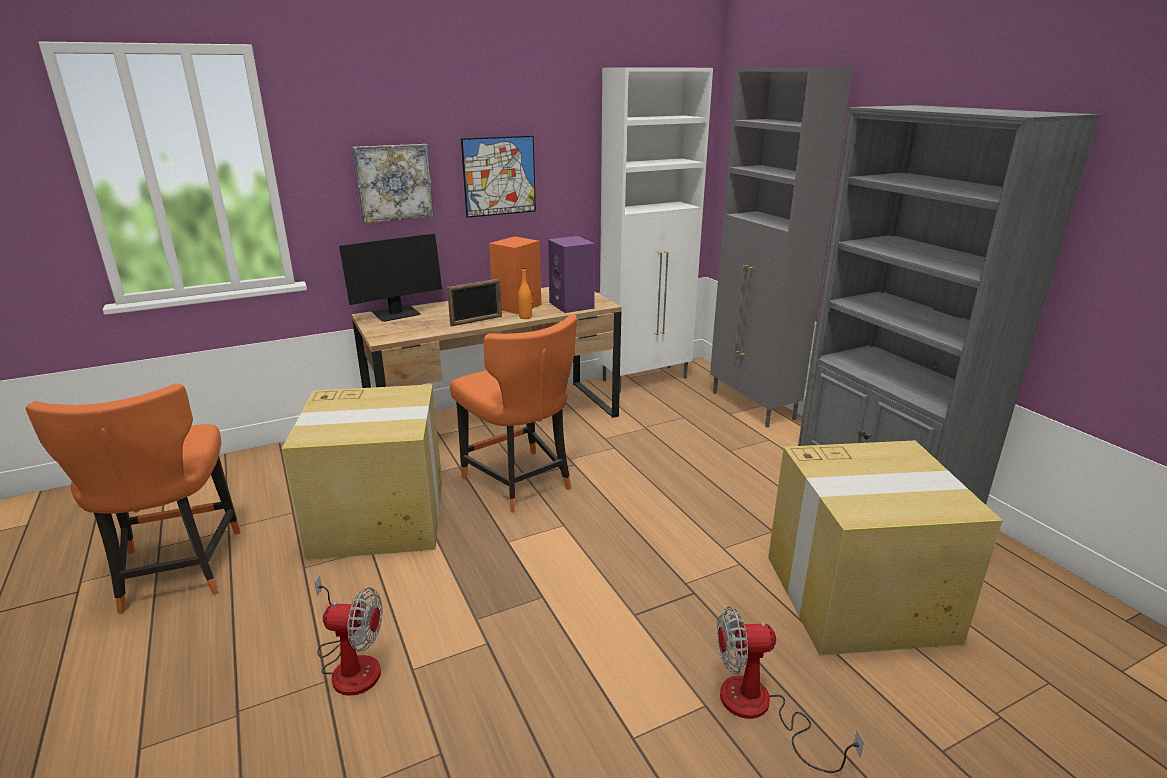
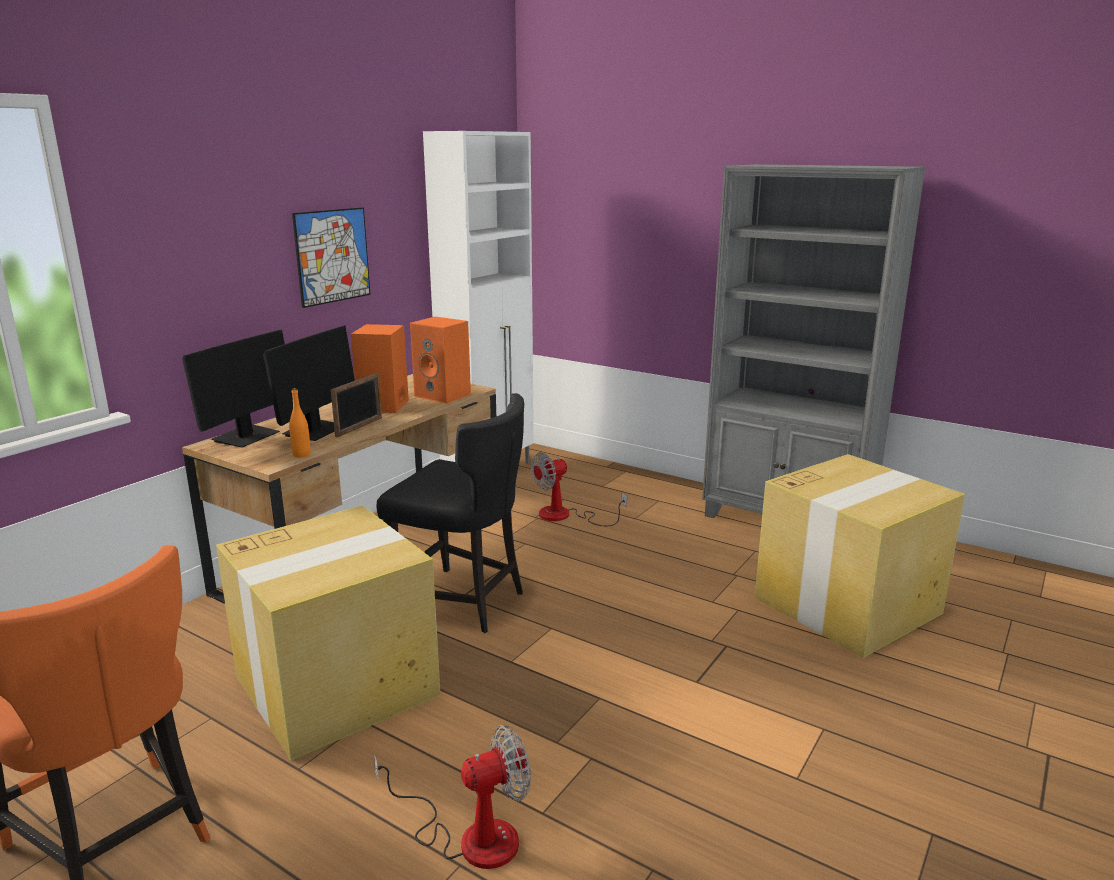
camera: 30 degrees left, 5 degrees down
picture [352,144,434,223] -> none
orange chair [450,314,577,512] -> black chair [377,393,524,633]
orange bottle [518,267,532,319] -> orange bottle moved to [289,388,311,458]
purple speaker [548,236,595,313] -> orange speaker [410,316,471,403]
grey cabinet [710,67,853,427] -> none
fan [717,606,864,773] -> fan moved to [531,452,627,526]
none -> monitor [263,326,355,441]

